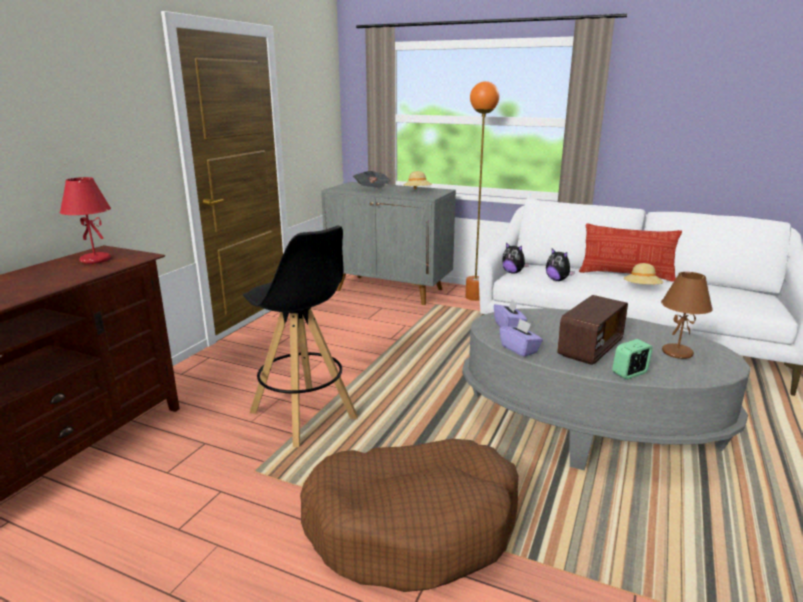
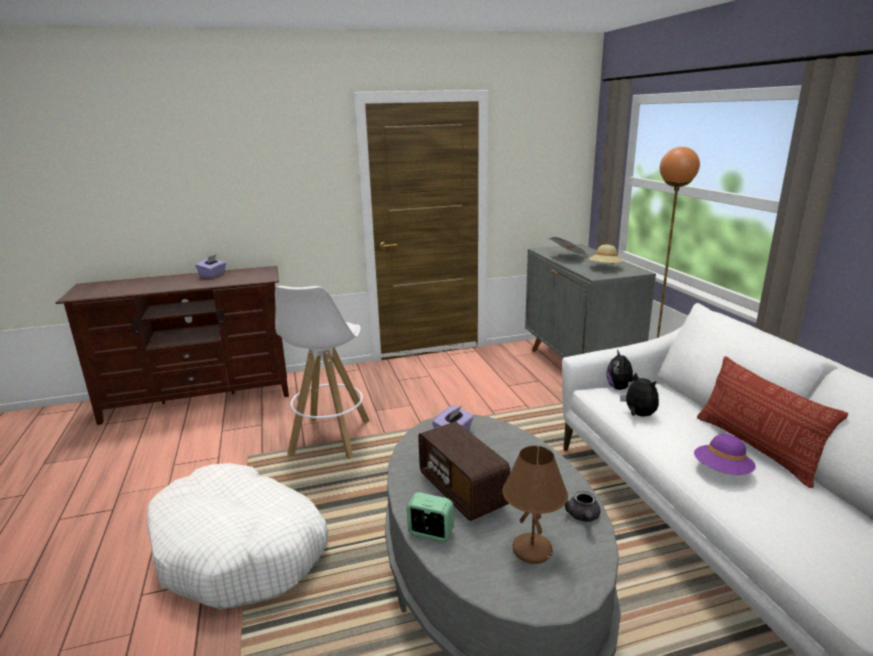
camera: 50 degrees right, 0 degrees up
red table lamp [60,177,111,264] -> none
black stool [243,226,358,447] -> white stool [275,286,370,459]
brown dog bed [300,439,519,592] -> white dog bed [147,463,328,610]
purple tissue box [499,319,543,357] -> purple tissue box moved to [196,255,226,278]
plush toy [546,248,575,281] -> plush toy turned 135 degrees clockwise [620,372,659,417]
radio [557,295,628,365] -> radio turned 60 degrees clockwise [418,422,510,521]
beige hat [624,263,663,284] -> purple hat [694,434,756,475]
none -> grey teapot [565,491,600,522]

